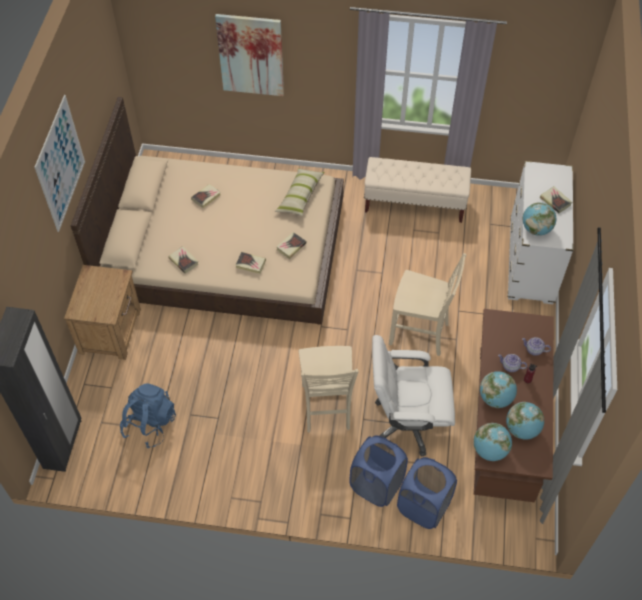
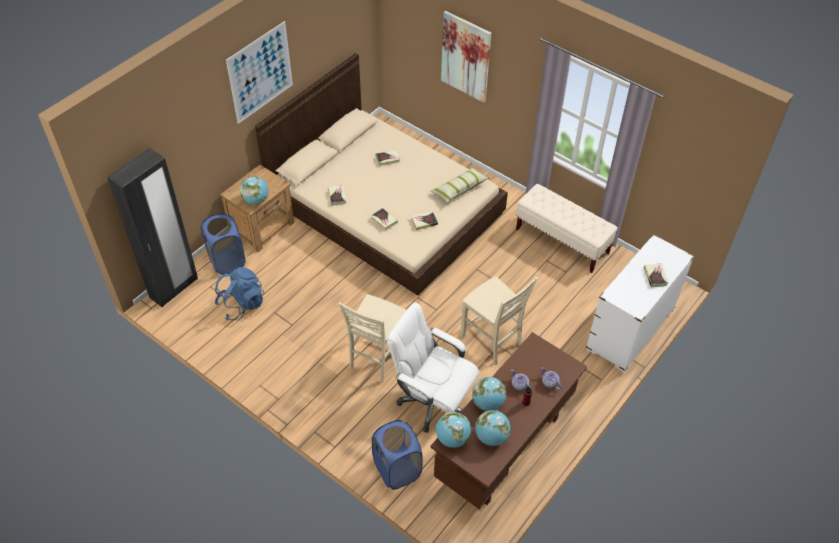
camera: 30 degrees right, 5 degrees down
blue laundry basket [349,435,408,507] -> blue laundry basket moved to [201,213,245,275]
globe [522,202,556,236] -> globe moved to [240,176,269,205]

